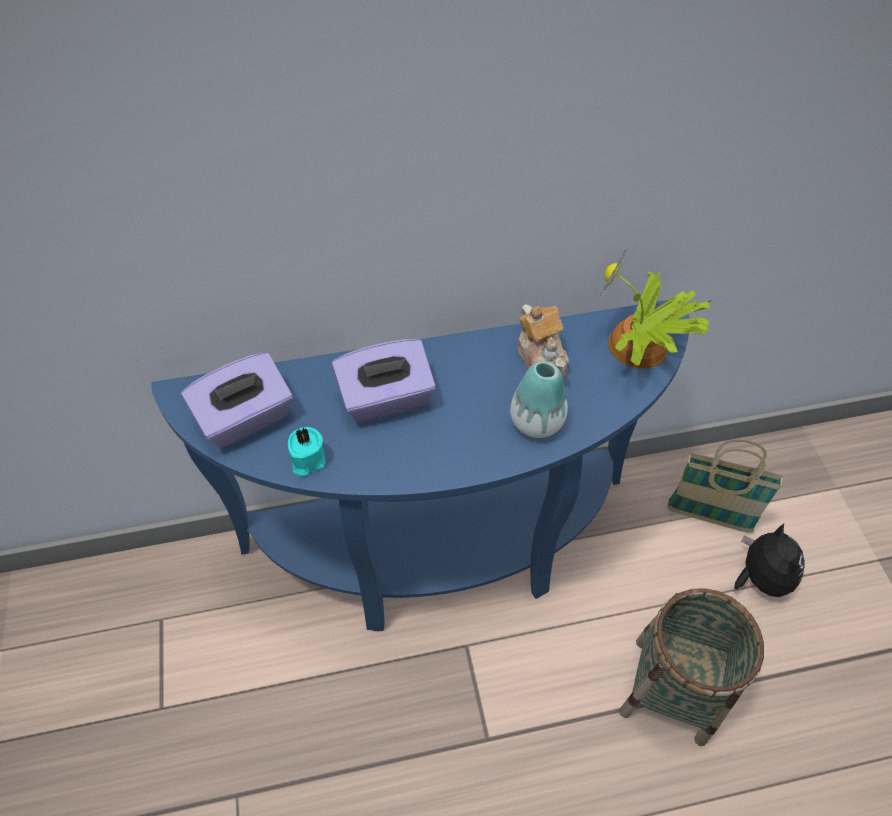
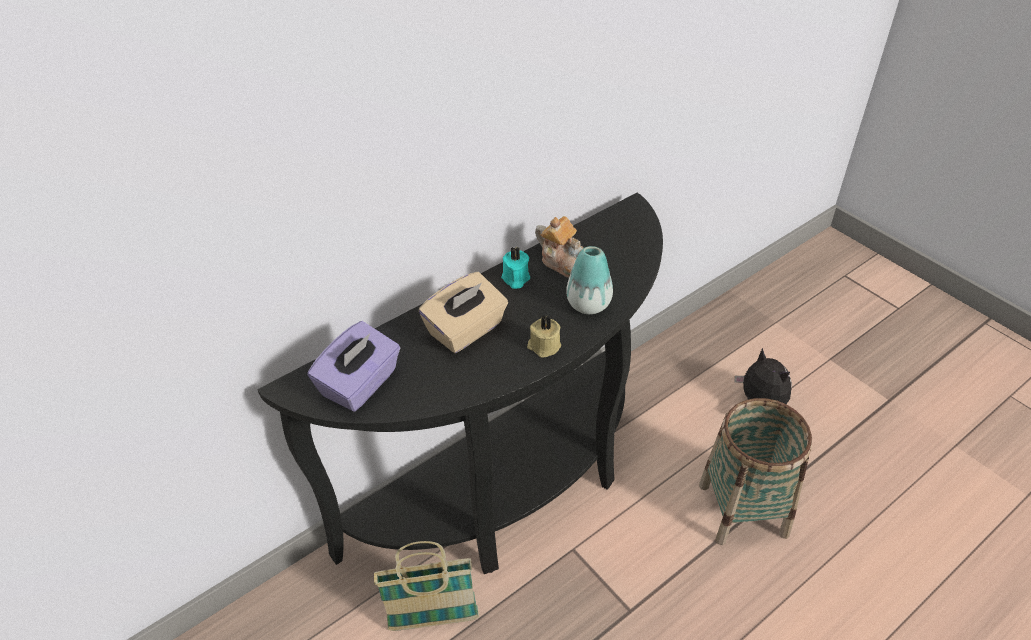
camera: 25 degrees left, 10 degrees down
blue console table [151,300,689,631] -> black console table [257,193,663,574]
turquoise candle [288,427,326,477] -> turquoise candle moved to [501,247,530,289]
purple tissue box [332,339,436,423] -> beige tissue box [419,272,508,353]
potted plant [598,245,711,369] -> none
basket [667,440,783,533] -> basket moved to [374,541,479,631]
none -> beige candle [527,315,561,358]

